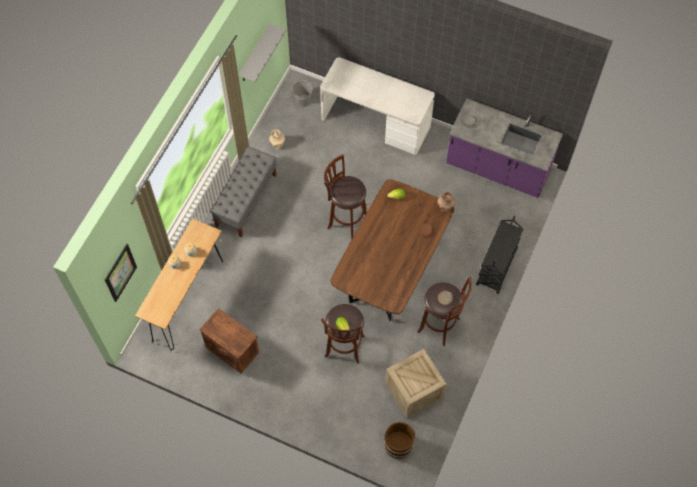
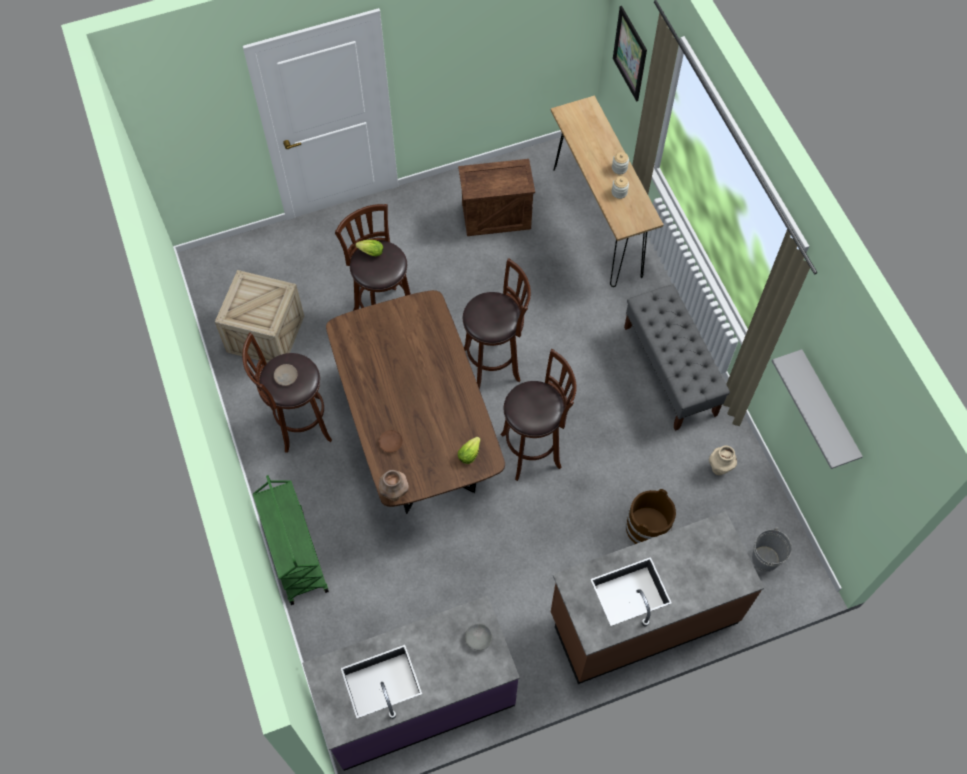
camera: 135 degrees right, 0 degrees up
white desk [320,57,435,155] -> brown counter [551,511,764,684]
brown bucket [384,422,415,459] -> brown bucket moved to [626,489,676,544]
black cart [476,216,523,294] -> green cart [253,475,329,605]
none -> brown stool [463,258,531,389]

